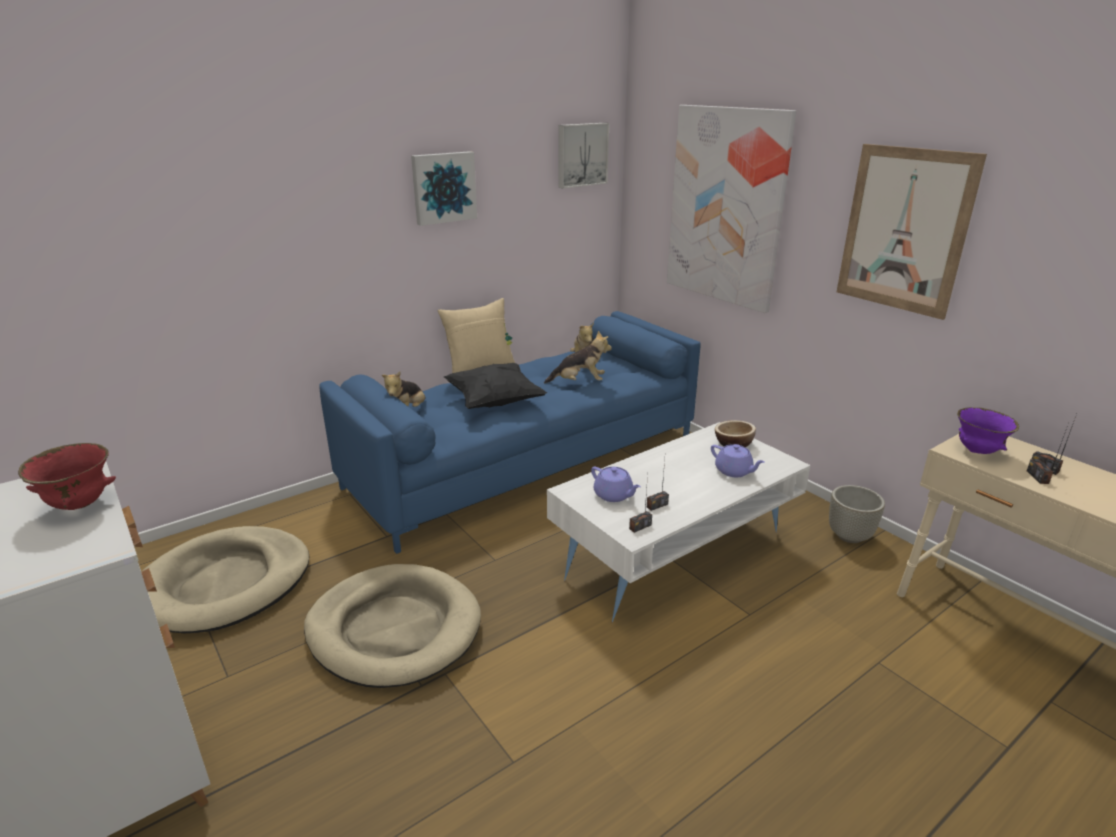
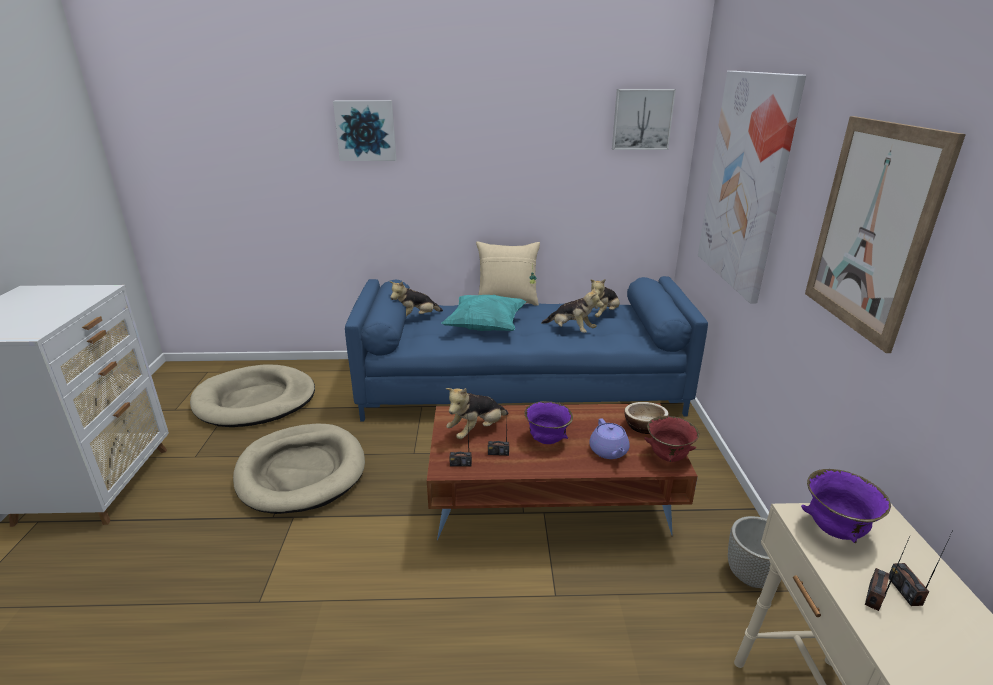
camera: 35 degrees right, 0 degrees up
red bowl [18,443,116,510] -> red bowl moved to [644,416,699,462]
picture [411,151,477,226] -> picture moved to [333,100,396,161]
black pillow [444,363,547,409] -> turquoise pillow [441,295,526,331]
white coffee table [547,422,810,623] -> brown coffee table [427,403,698,541]
purple teapot [591,467,641,502] -> plush toy [446,388,509,439]
none -> purple bowl [524,401,573,444]

